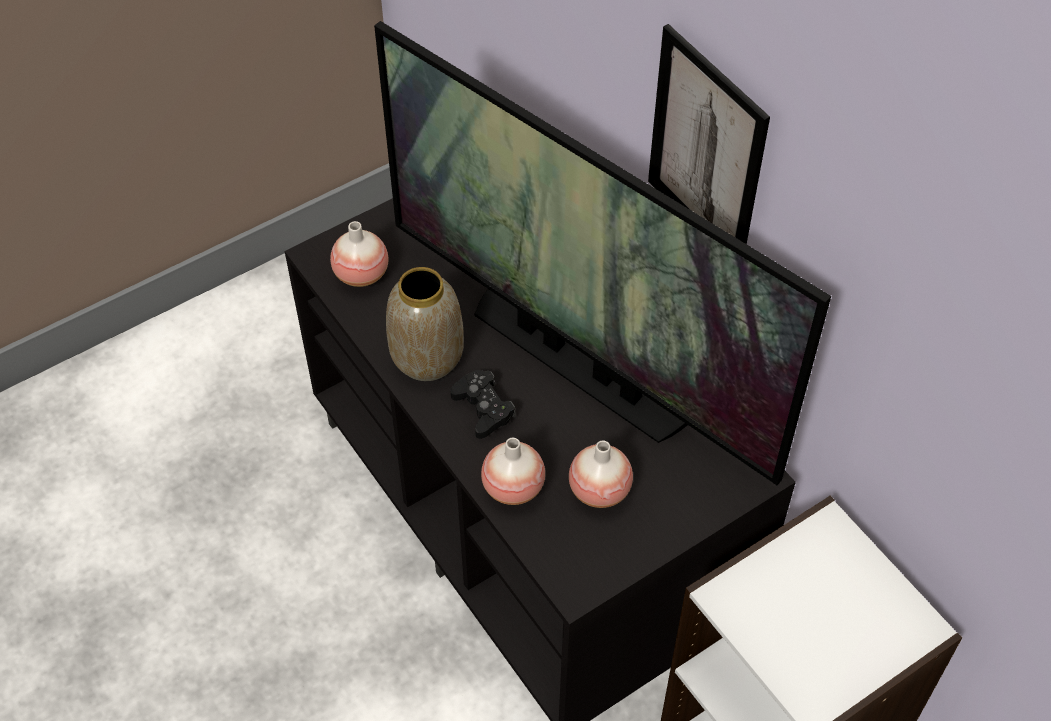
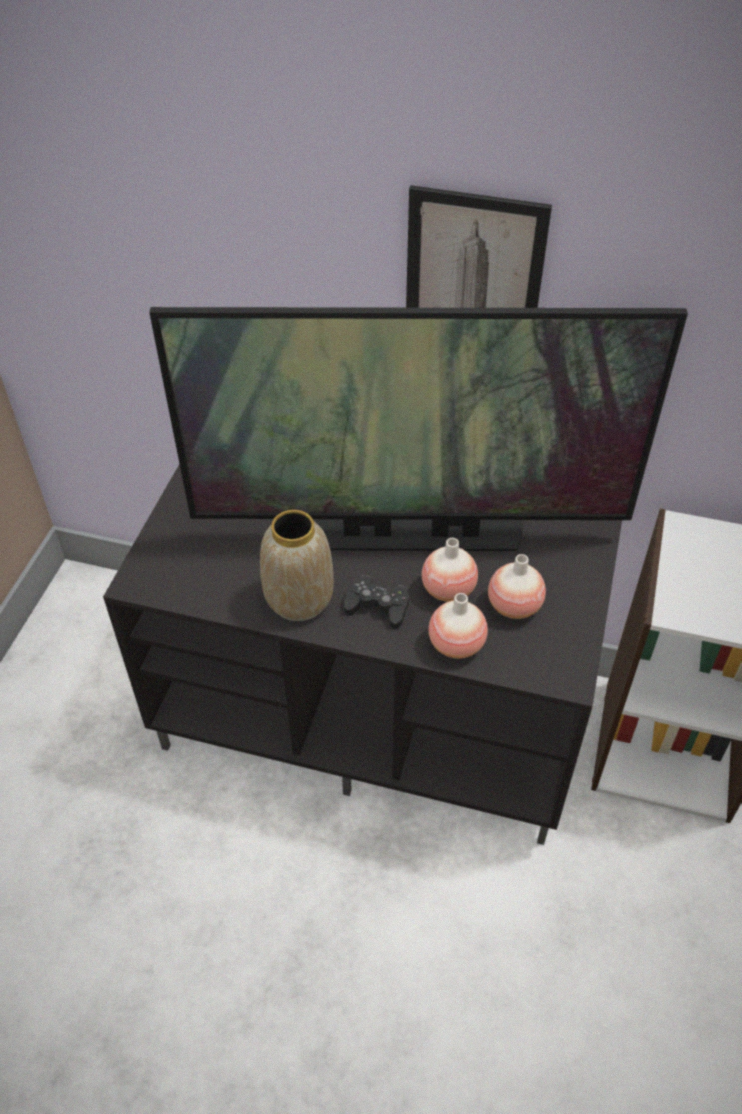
camera: 40 degrees left, 5 degrees down
vase [330,221,388,287] -> vase moved to [422,538,478,602]

